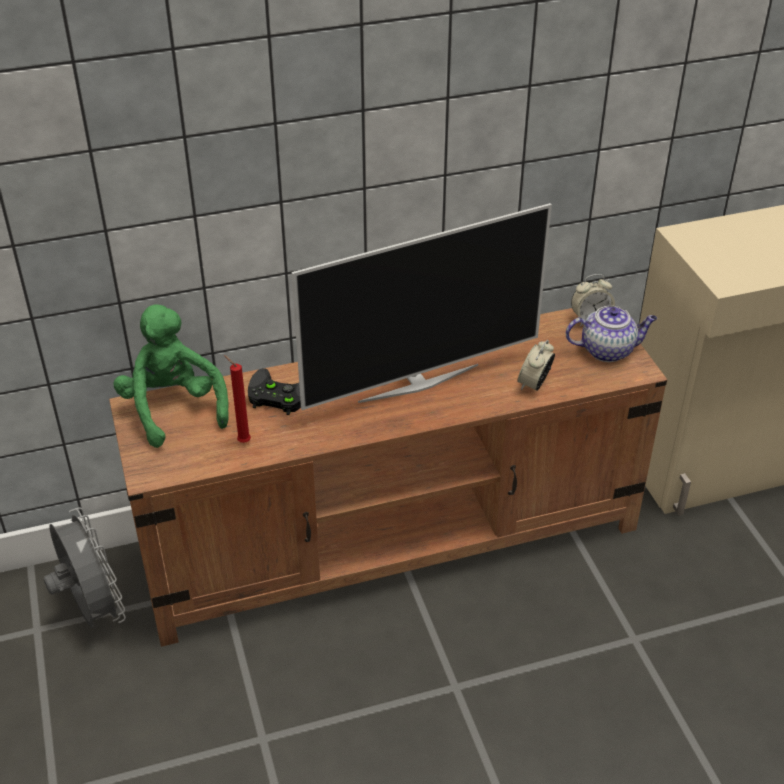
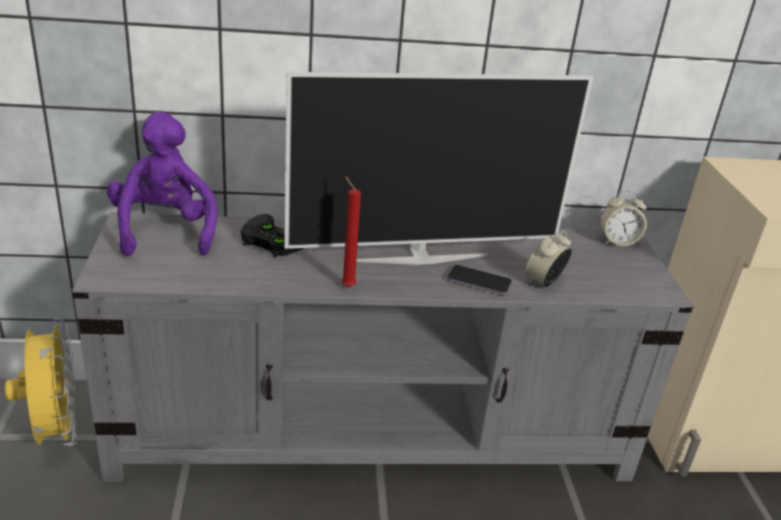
camera: 10 degrees right, 10 degrees down
grey fan [43,507,126,628] -> yellow fan [5,318,78,446]
brown tv stand [109,308,667,647] -> grey tv stand [72,212,694,482]
green plush toy [114,304,229,448] -> purple plush toy [107,111,217,256]
red candle [224,355,251,443] -> red candle moved to [342,176,361,287]
teapot [566,306,657,362] -> none
none -> phone [447,265,512,295]

